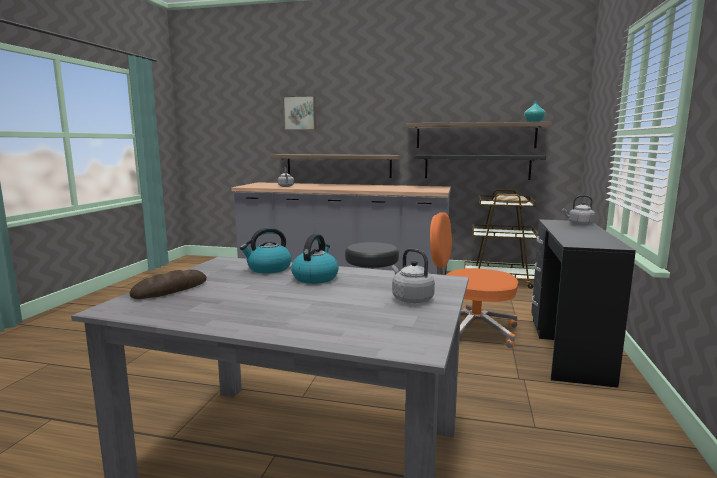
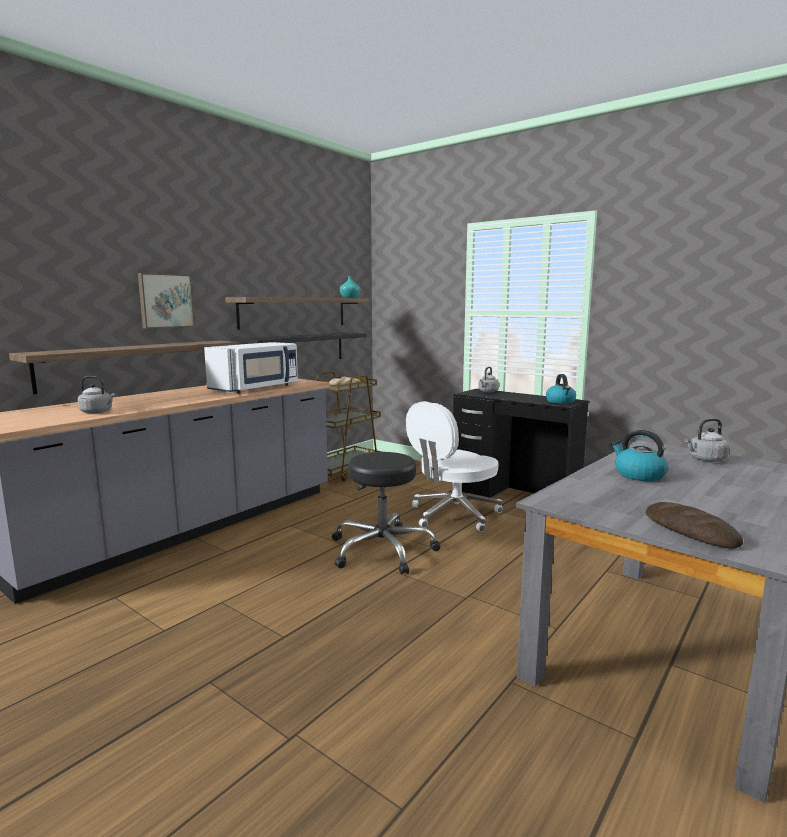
camera: 65 degrees left, 0 degrees up
kettle [240,227,291,274] -> kettle moved to [546,374,576,404]
picture [283,96,316,130] -> picture moved to [138,273,195,328]
orange office chair [430,212,518,348] -> white office chair [406,401,503,532]
none -> white microwave [204,342,298,394]

